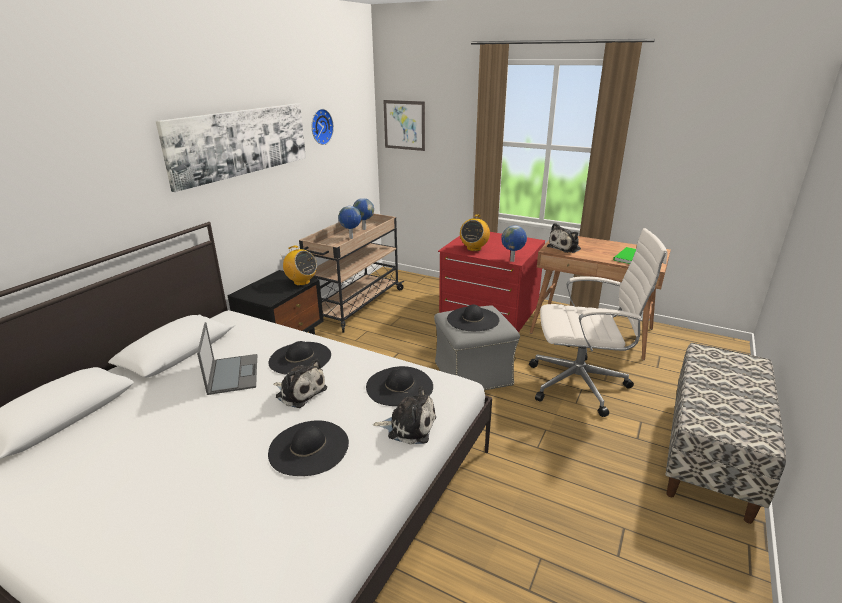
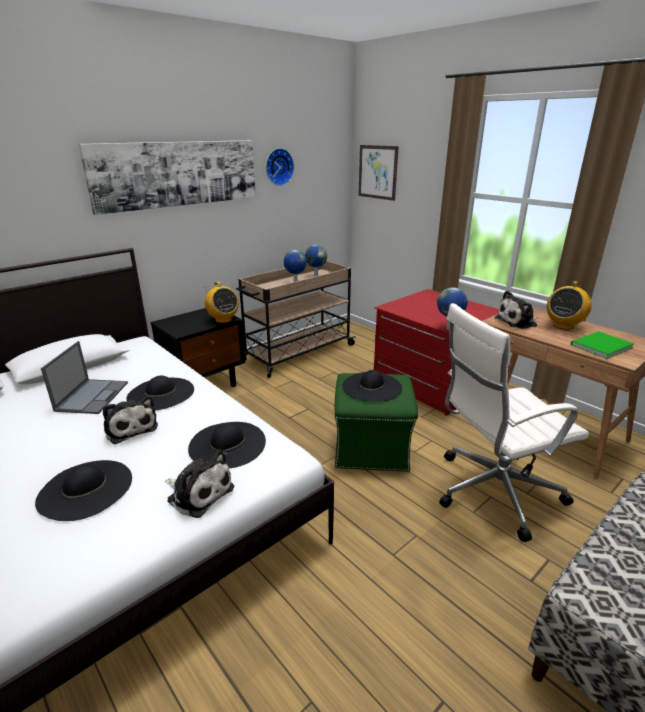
camera: 20 degrees right, 0 degrees up
grey ottoman [434,305,520,390] -> green ottoman [334,373,418,472]
radio [460,214,490,251] -> radio moved to [547,281,591,330]
white office chair [529,228,668,417] -> white office chair turned 135 degrees clockwise [439,303,589,542]

